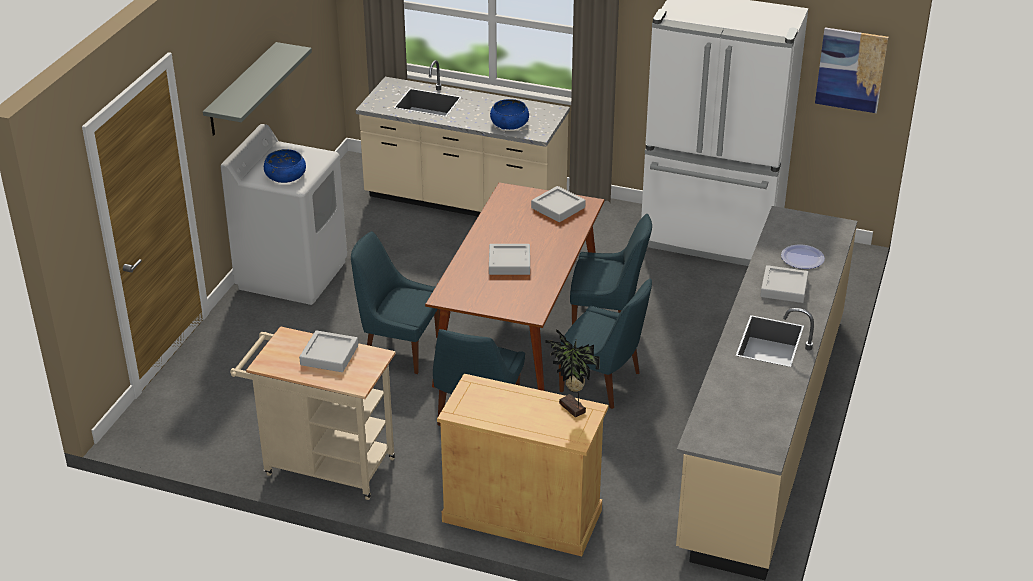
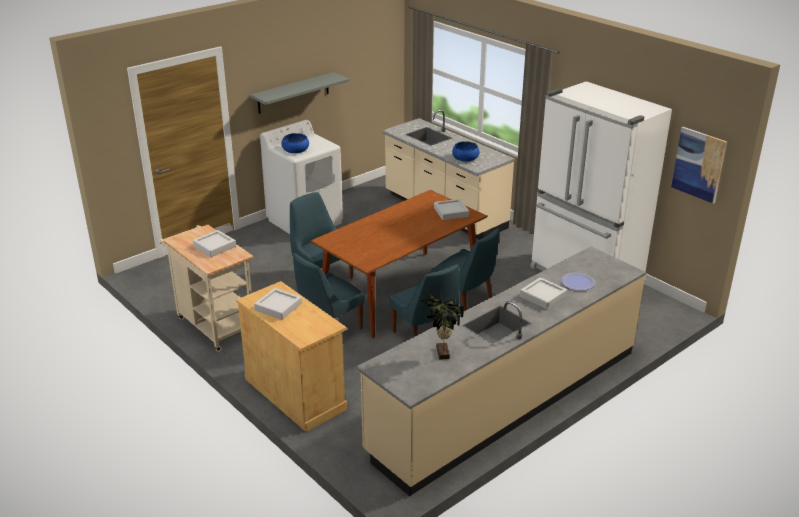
camera: 30 degrees right, 5 degrees down
grey tray [489,244,530,275] -> grey tray moved to [254,288,302,320]
potted plant [545,329,600,417] -> potted plant moved to [421,288,464,359]

